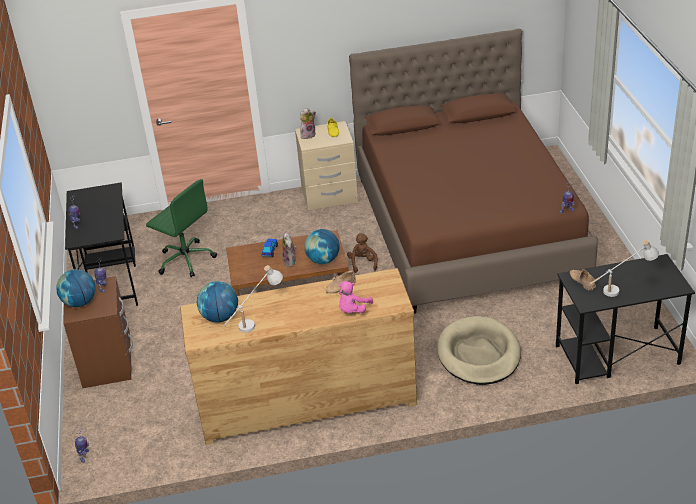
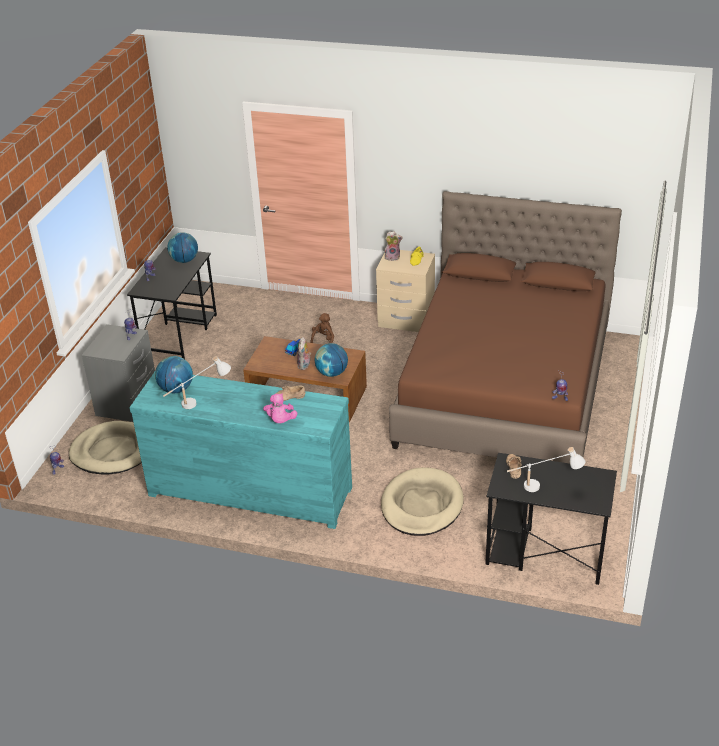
camera: 25 degrees right, 0 degrees up
globe [56,269,96,307] -> globe moved to [167,232,198,263]
brown nightstand [63,276,133,388] -> grey nightstand [82,324,155,422]
green office chair [146,179,217,277] -> none
brown dresser [180,268,417,445] -> turquoise dresser [129,370,352,529]
pink plush toy [339,281,373,313] -> pink plush toy turned 60 degrees counterclockwise [263,393,298,423]
brown plush toy [347,233,378,273] -> brown plush toy moved to [310,313,334,343]
none -> beige dog bed [69,421,142,475]

